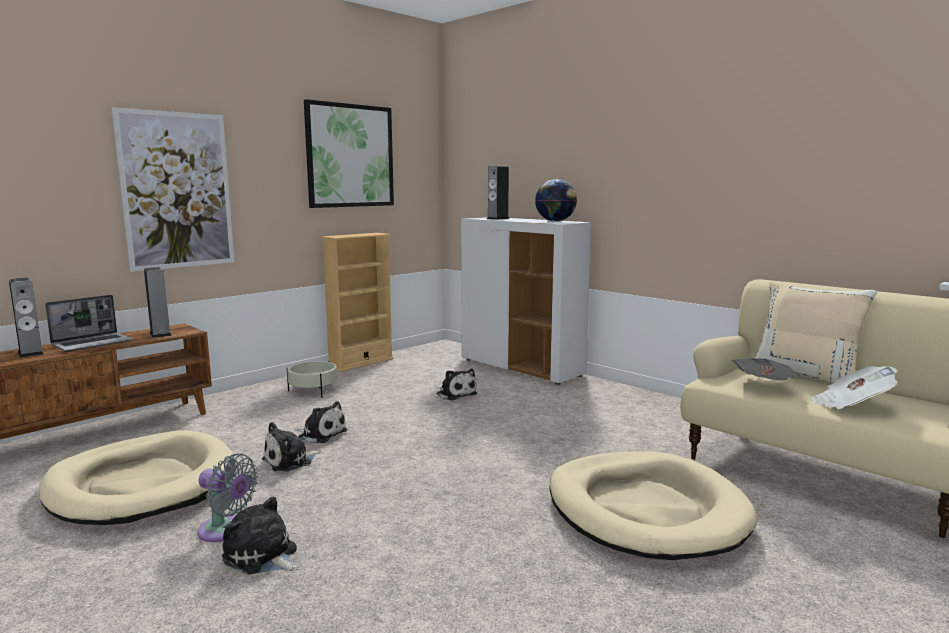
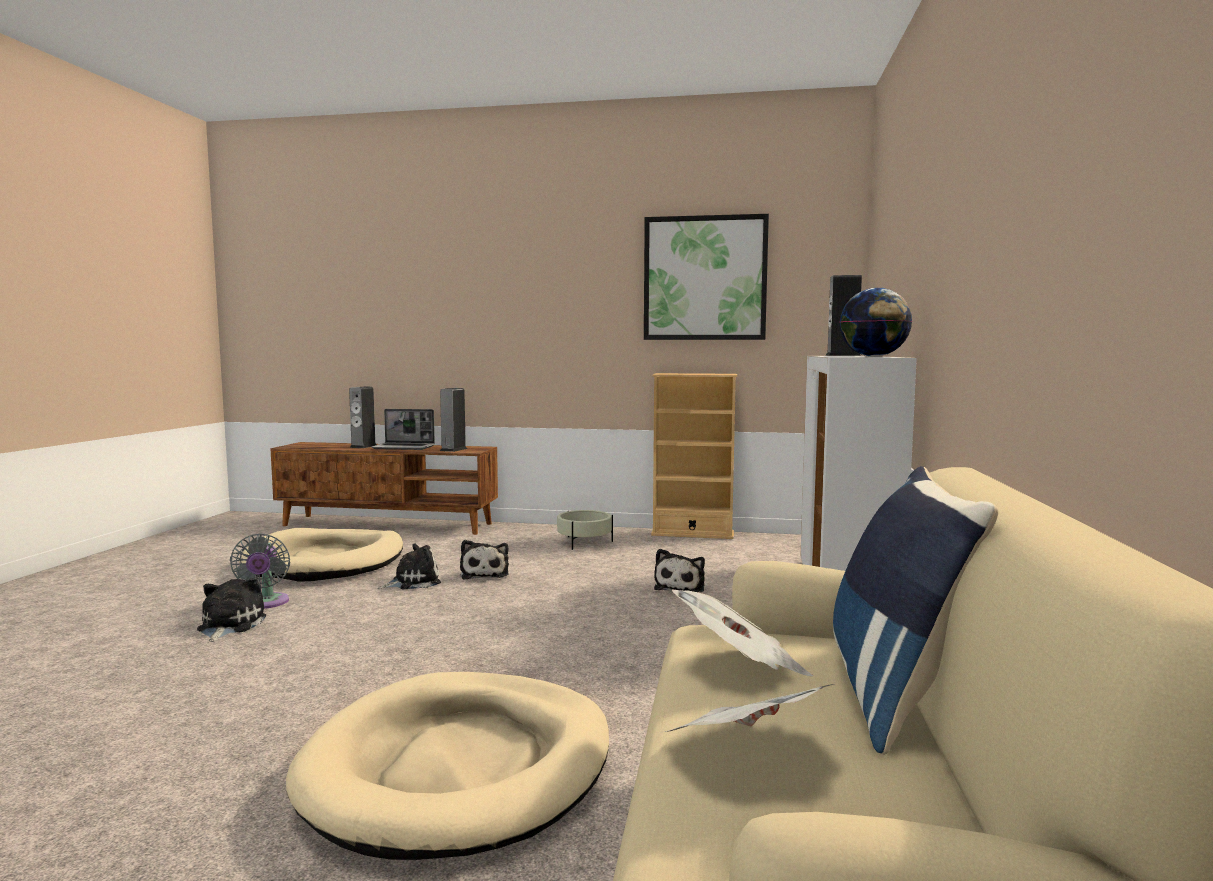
camera: 55 degrees right, 5 degrees down
picture [112,107,234,272] -> none
plush toy [262,422,321,472] -> plush toy turned 135 degrees clockwise [378,543,441,589]
beige pillow [755,281,877,384] -> blue pillow [833,466,998,755]

